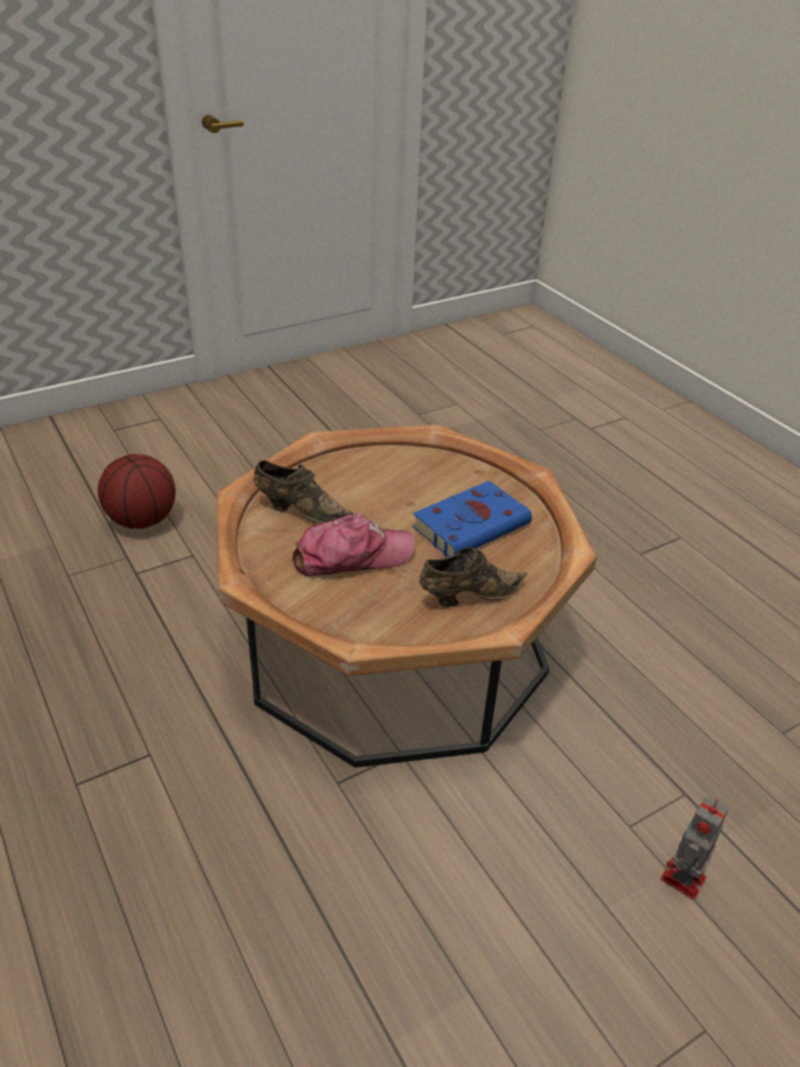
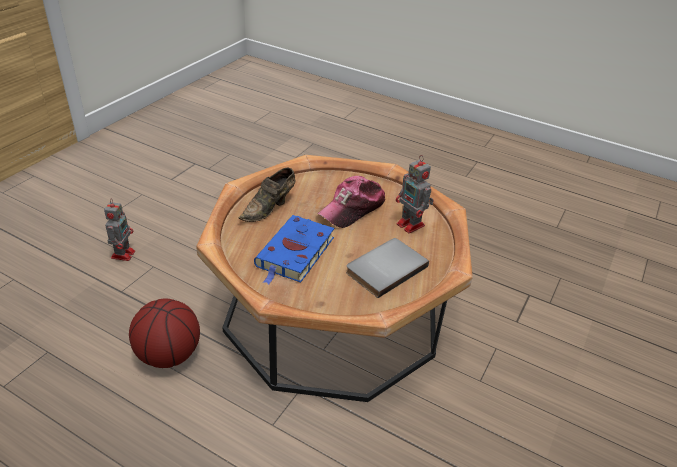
camera: 150 degrees right, 0 degrees up
basketball [98,454,176,529] -> basketball moved to [129,299,200,368]
brown shoe [254,460,353,524] -> toy robot [396,155,434,233]
none -> grey book [346,238,429,298]

